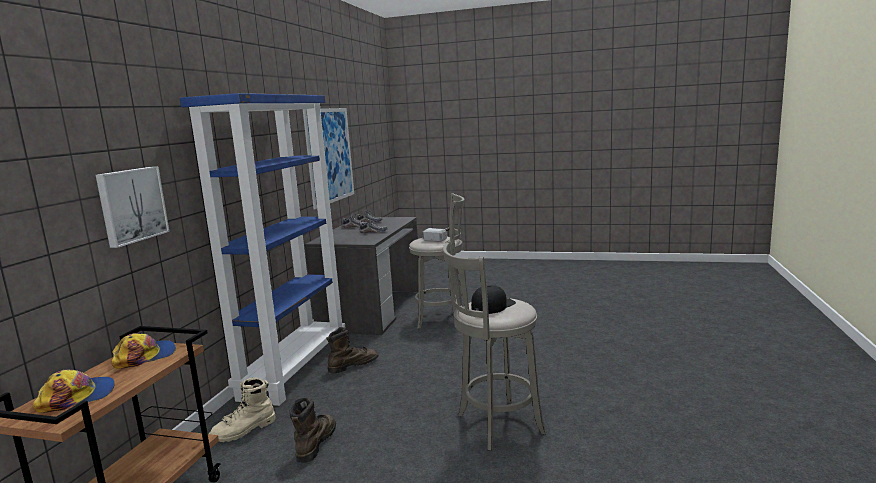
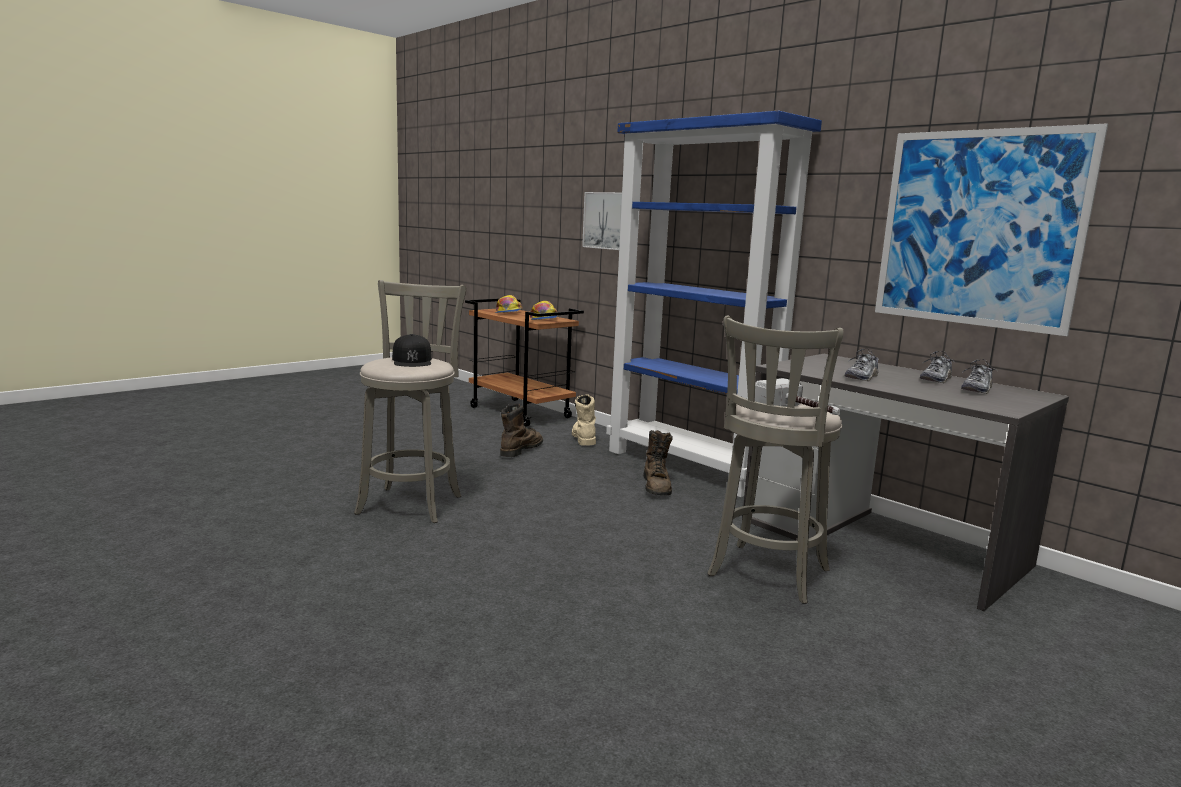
camera: 120 degrees right, 0 degrees up
brown boot [289,398,336,463] -> brown boot turned 105 degrees counterclockwise [500,403,543,457]

